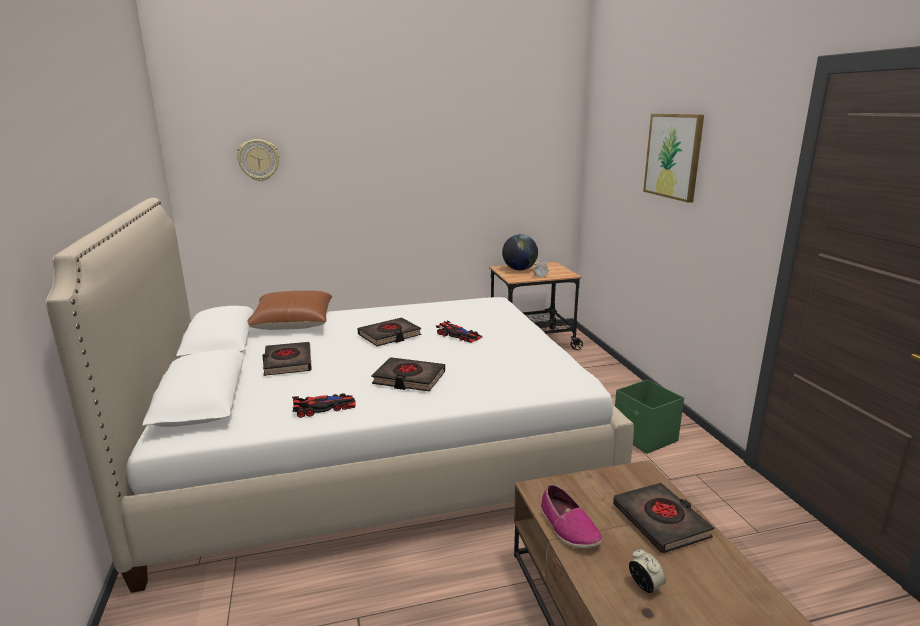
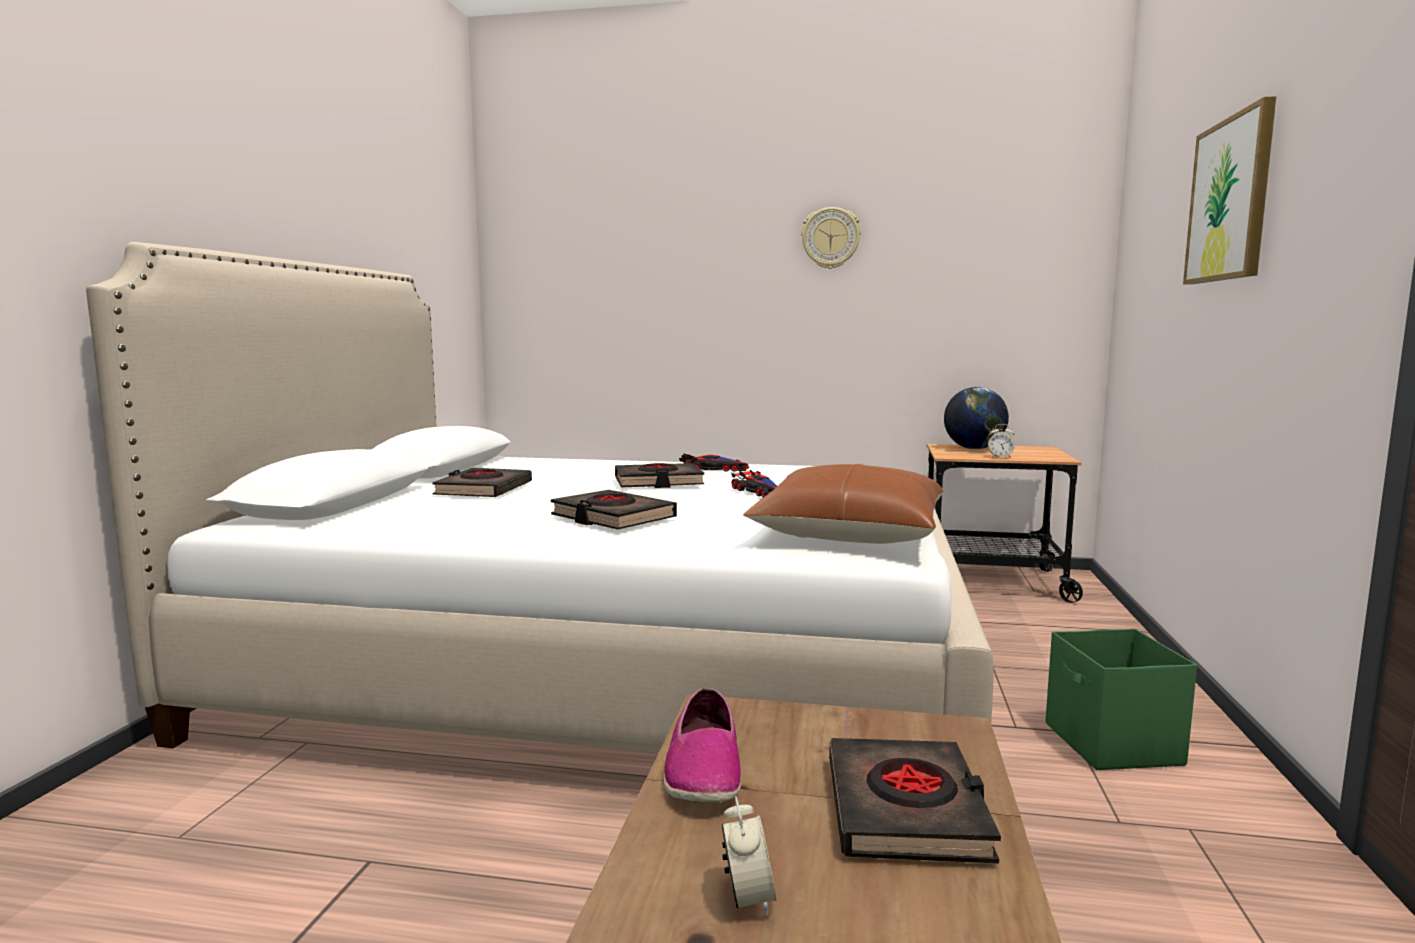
camera: 25 degrees right, 10 degrees down
wall clock [237,139,280,181] -> wall clock moved to [801,207,861,269]
brown pillow [247,290,333,330] -> brown pillow moved to [743,464,944,544]
toy car [292,393,355,418] -> toy car moved to [679,454,749,472]

